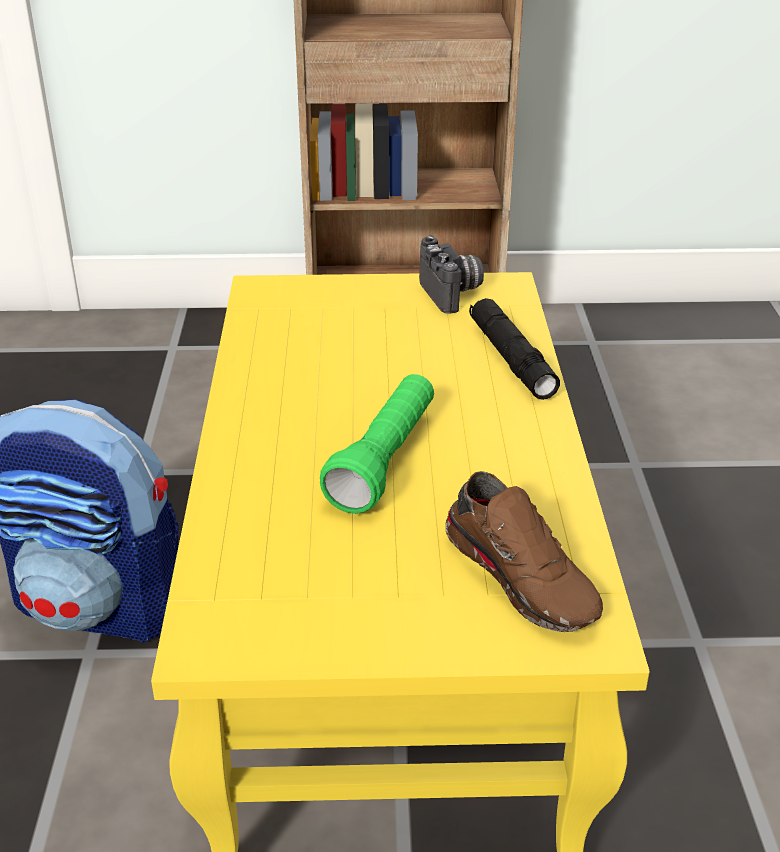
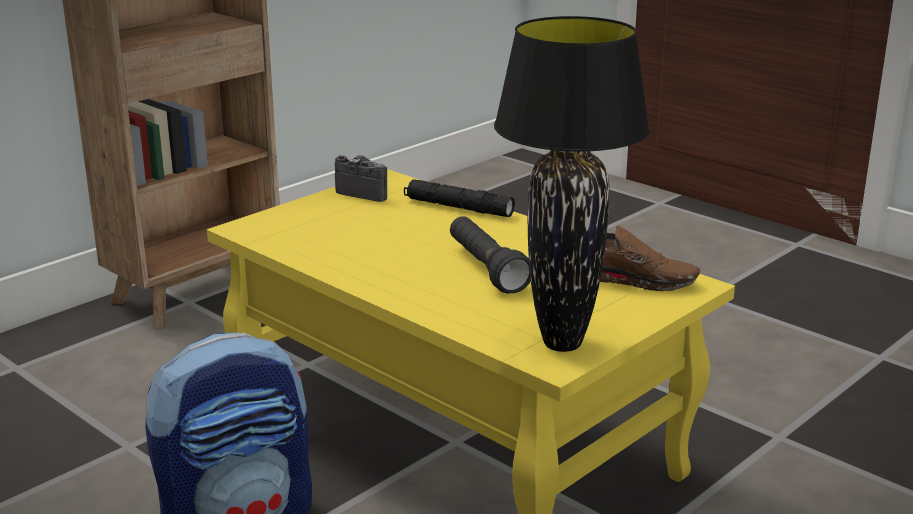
camera: 45 degrees left, 10 degrees down
green flashlight [320,374,434,514] -> black flashlight [450,216,531,293]
none -> black table lamp [494,16,650,352]

